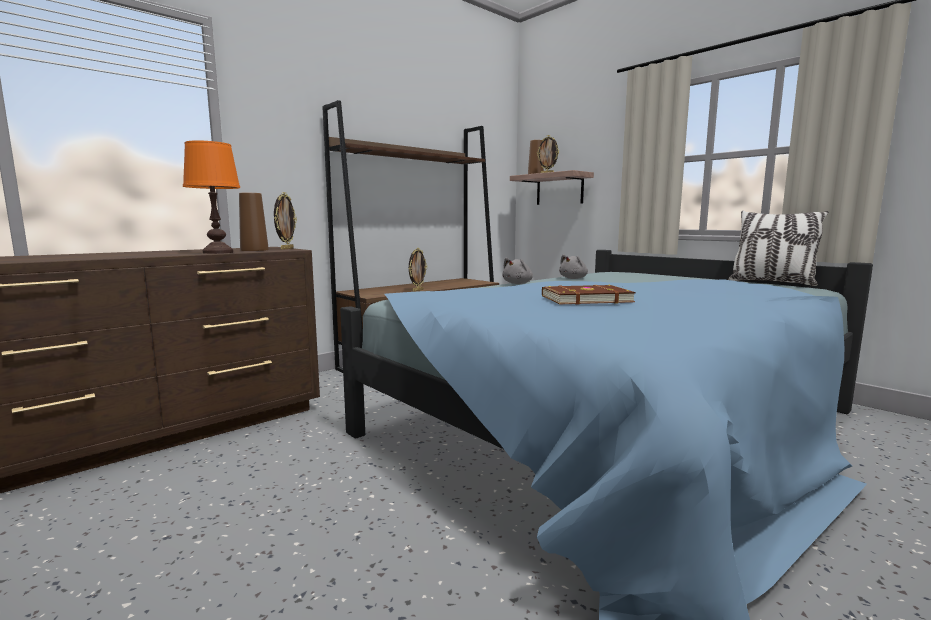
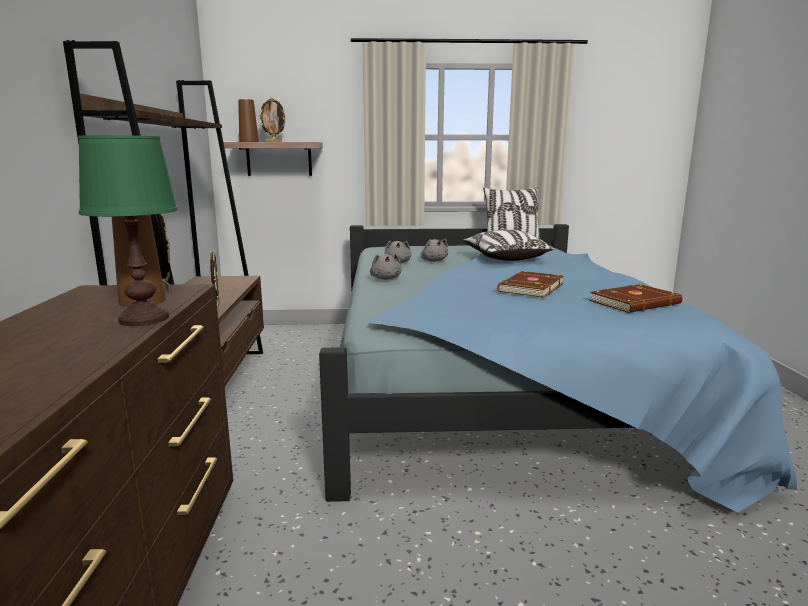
camera: 50 degrees left, 5 degrees up
orange table lamp [183,140,240,254] -> green table lamp [78,135,178,326]
none -> grey plush toy [421,239,448,262]
none -> pillow [462,230,554,261]
none -> brown book [589,284,682,313]

